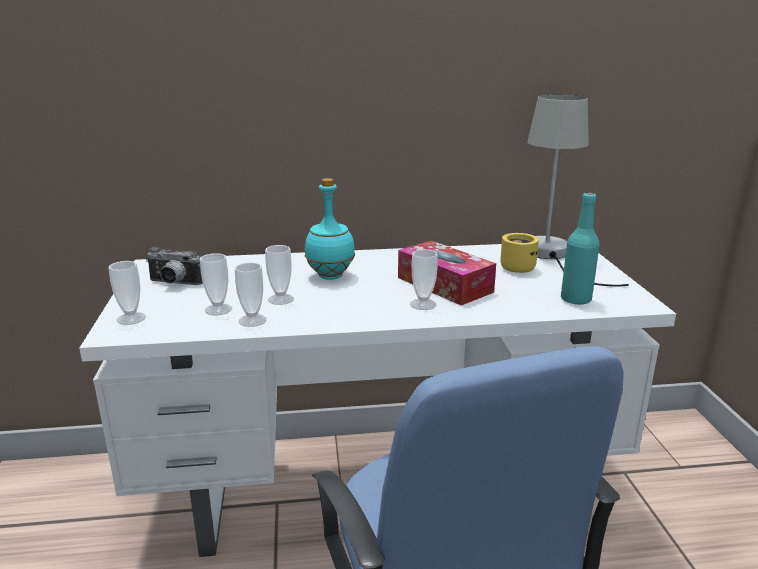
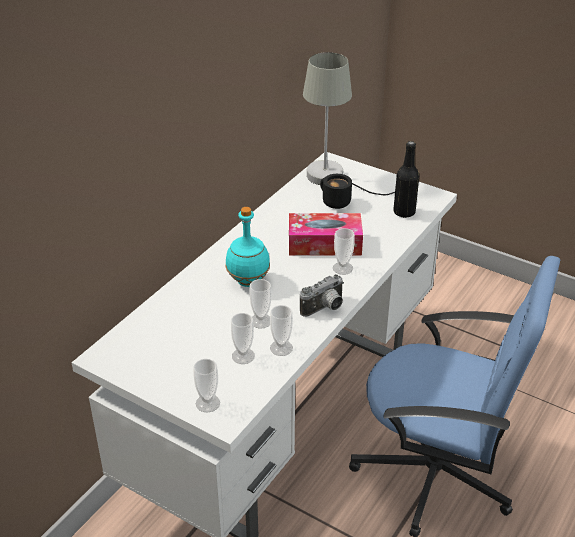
camera: 50 degrees left, 15 degrees up
camera [146,247,203,285] -> camera moved to [300,274,344,317]
yellow mug [501,233,539,273] -> black mug [320,174,352,209]
turquoise bottle [561,193,600,305] -> black bottle [393,141,419,218]

